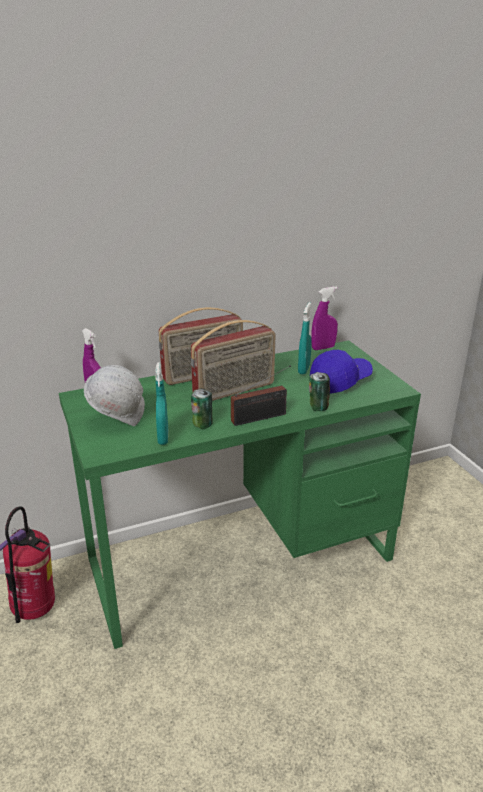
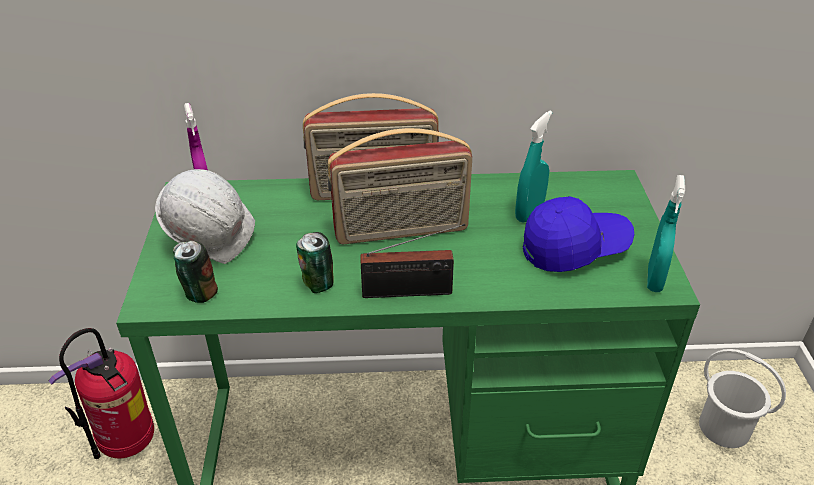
camera: 20 degrees right, 10 degrees up
turquoise spray bottle [155,363,168,445] -> turquoise spray bottle moved to [647,175,685,292]
can [309,372,330,411] -> can moved to [173,241,218,303]
purple spray bottle [311,286,338,350] -> none
none -> white bucket [699,349,786,448]

